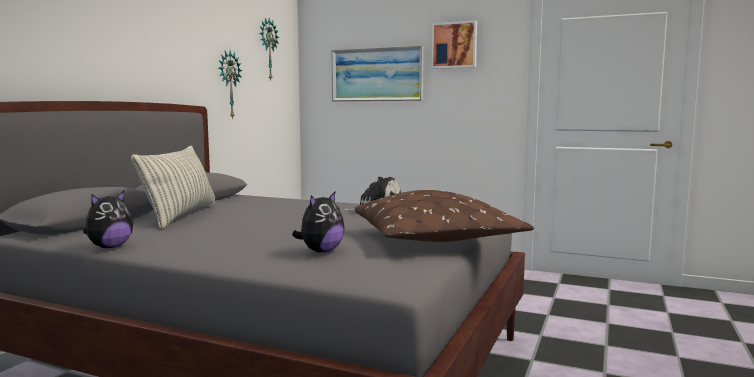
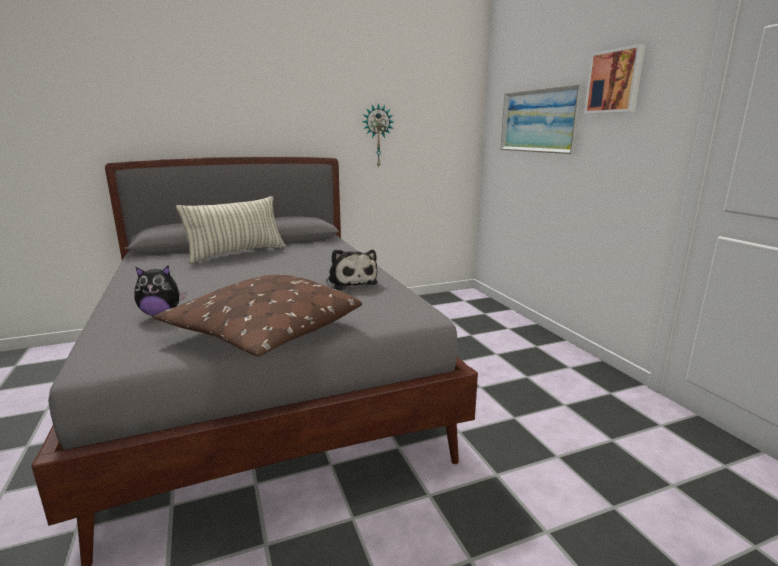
camera: 45 degrees right, 10 degrees up
plush toy [83,191,133,248] -> none
wall clock [260,18,279,80] -> none

